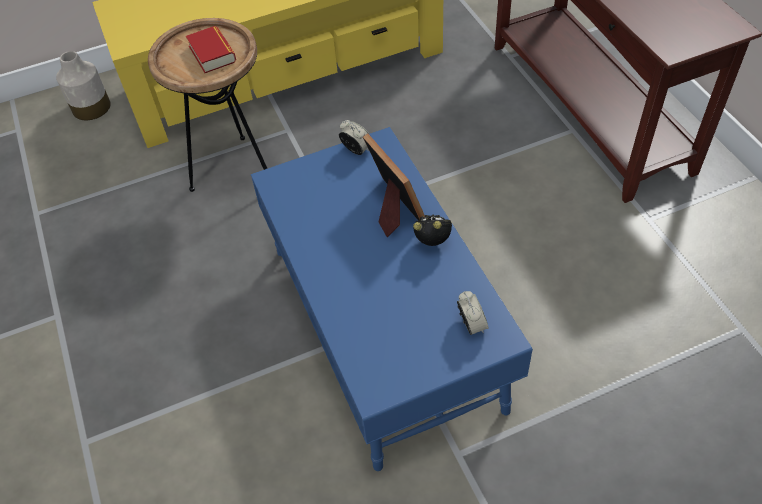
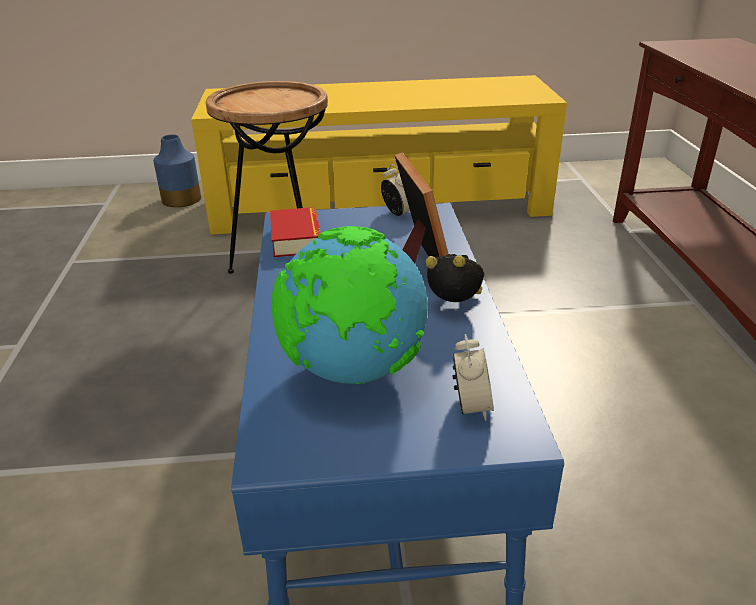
camera: 15 degrees right, 20 degrees down
beige vase [56,51,111,120] -> blue vase [153,134,201,207]
book [186,26,236,73] -> book moved to [270,207,321,257]
none -> globe [271,226,428,384]

